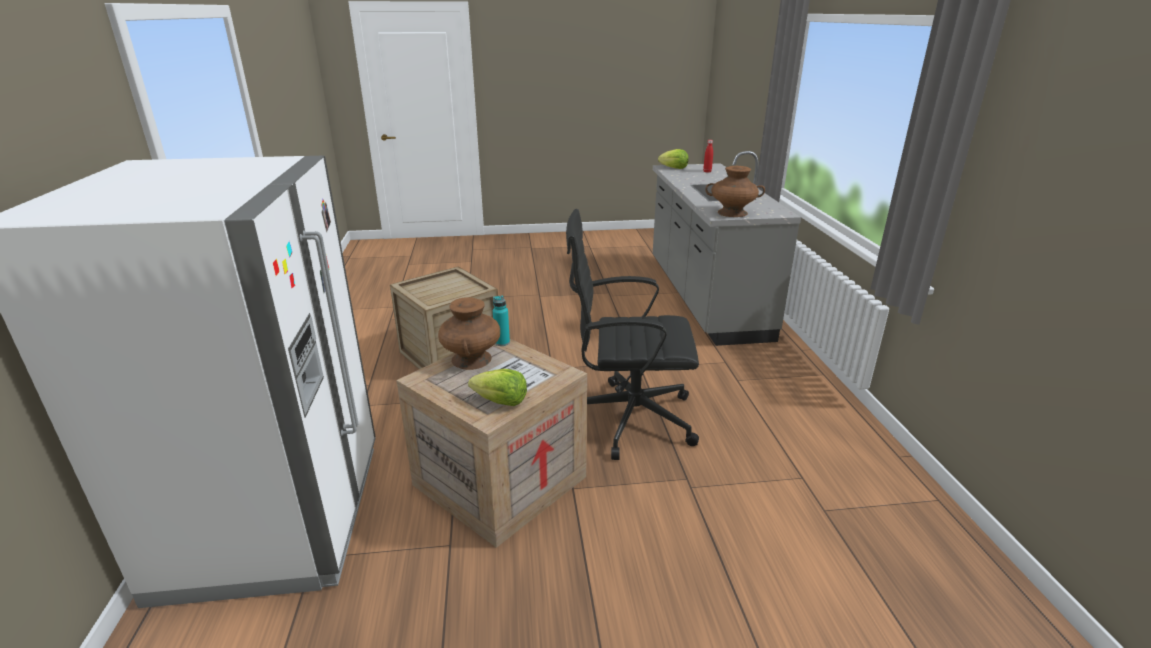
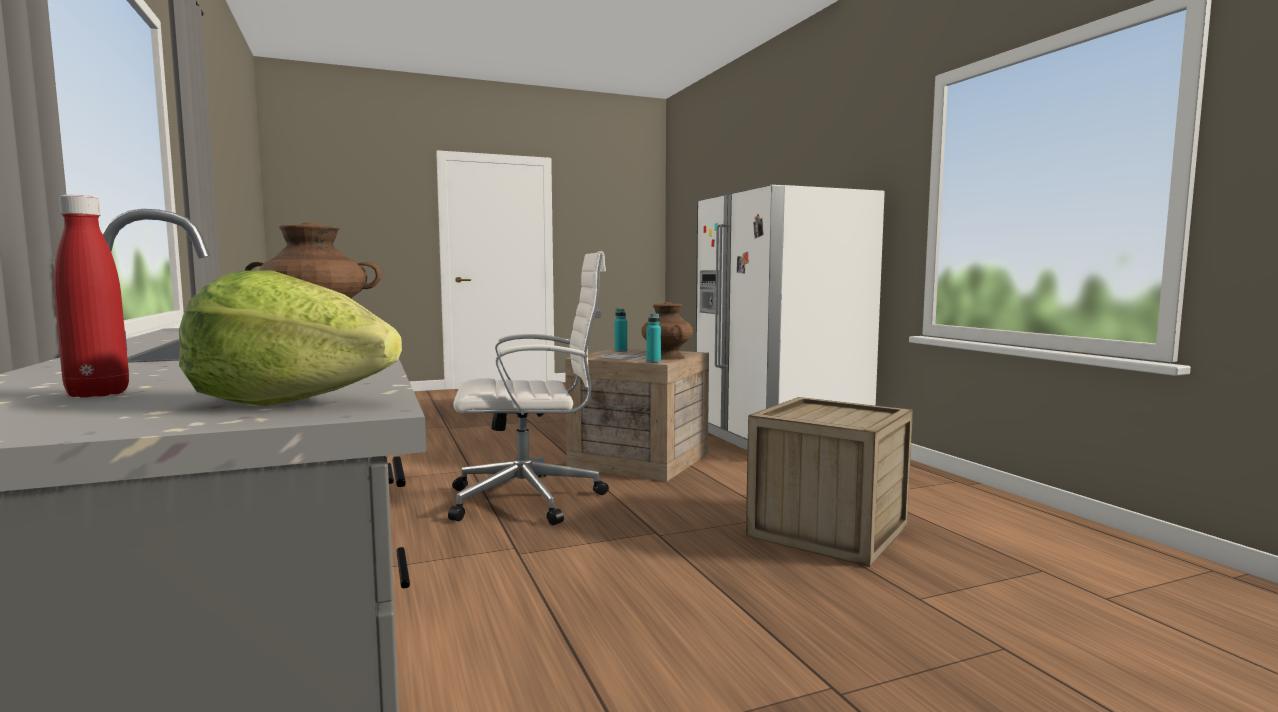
camera: 165 degrees right, 20 degrees down
lettuce [468,369,527,406] -> turquoise bottle [615,309,627,352]
black office chair [566,209,699,460] -> white office chair [448,251,609,525]

